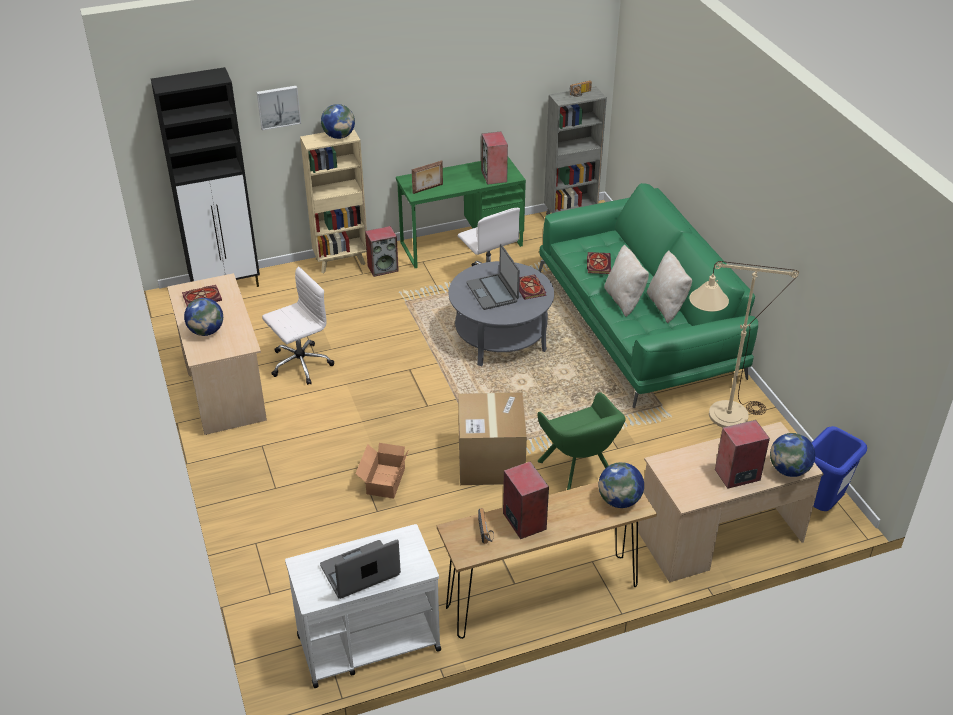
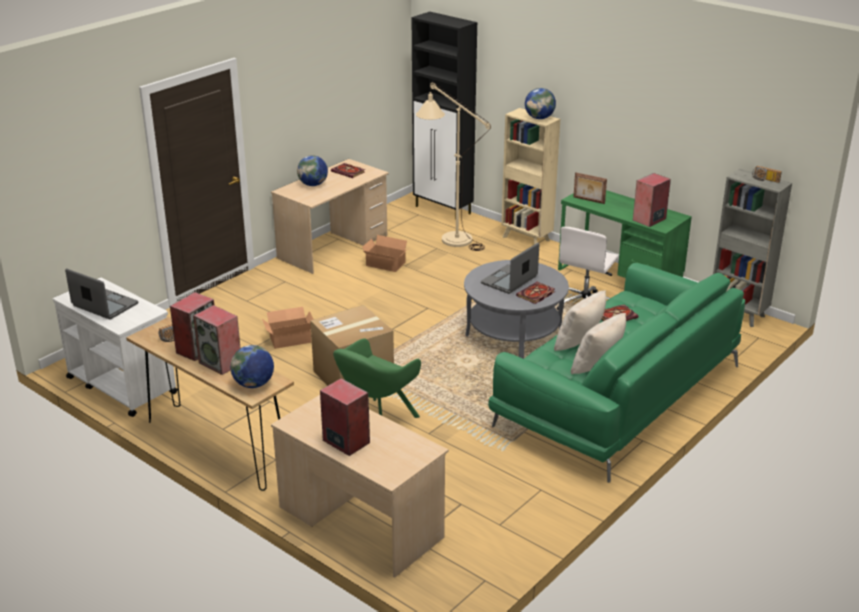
camera: 60 degrees right, 10 degrees down
picture [257,86,301,130] -> none
white office chair [262,266,334,385] -> cardboard box [362,235,410,272]
speaker [365,226,399,277] -> speaker moved to [193,305,240,375]
beige floor lamp [689,261,799,428] -> beige floor lamp moved to [416,82,491,251]
globe [770,433,815,477] -> none
blue trash can [811,426,867,511] -> none

